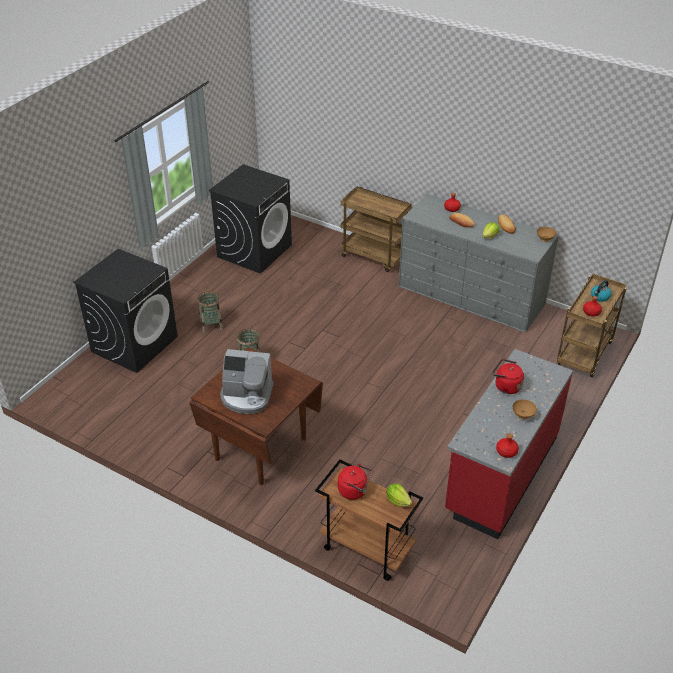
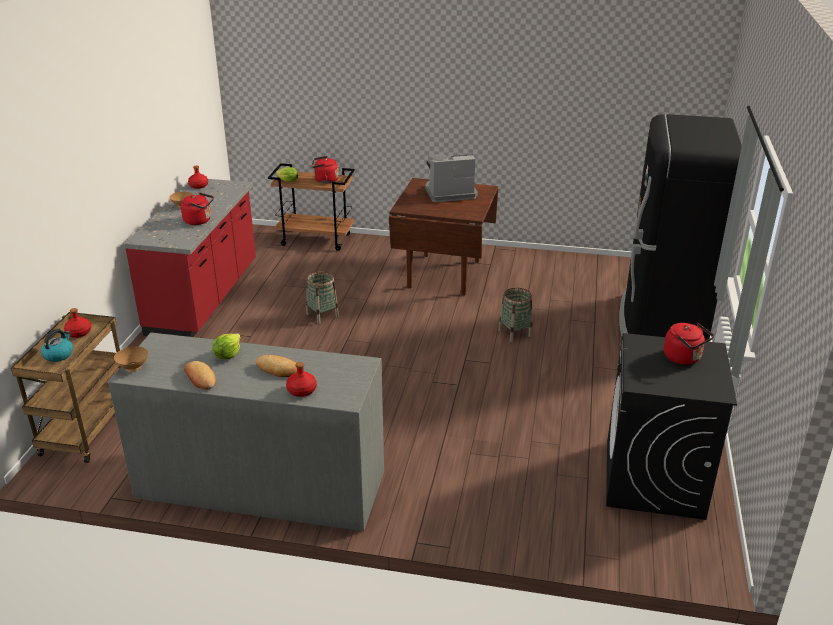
camera: 160 degrees right, 10 degrees down
black washing machine [73,249,178,373] -> black fridge [619,114,742,342]
basket [197,291,223,333] -> basket moved to [306,271,339,324]
brown cart [341,186,412,272] -> none
none -> red kettle [664,323,714,365]

